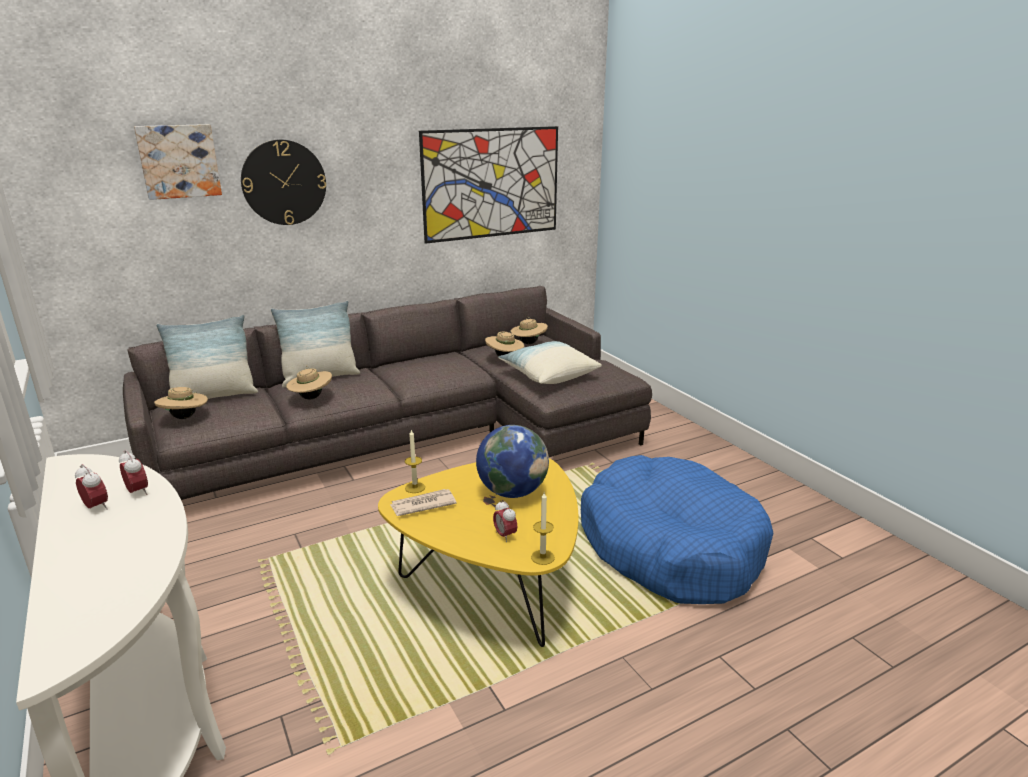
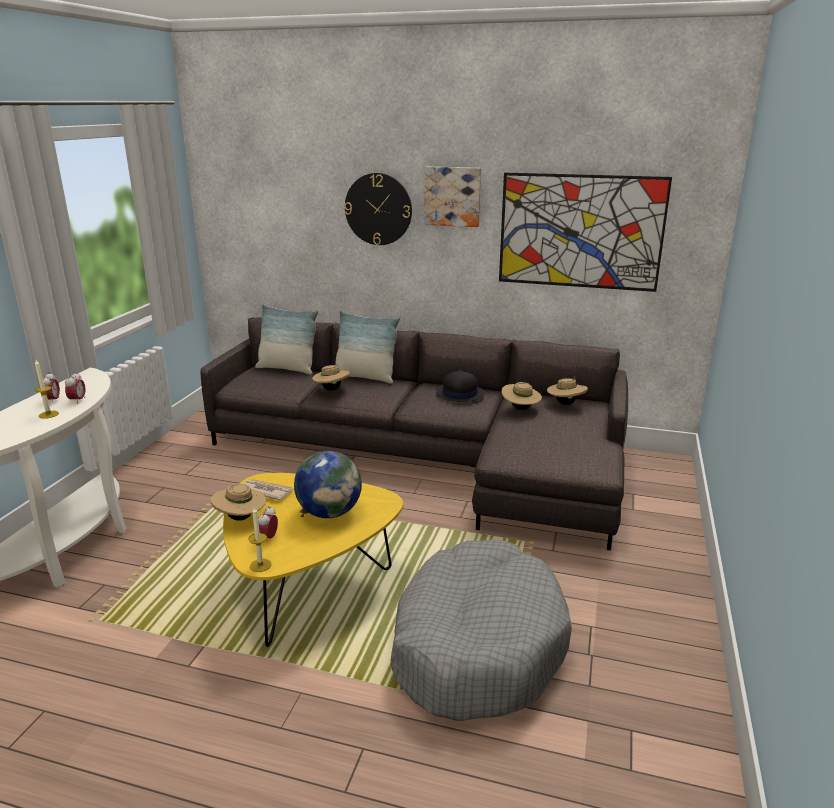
camera: 45 degrees right, 0 degrees up
picture [134,124,222,200] -> picture moved to [424,167,481,227]
beige hat [154,387,208,419] -> beige hat moved to [210,483,266,521]
candle [405,430,425,493] -> candle moved to [34,360,59,419]
pillow [498,341,602,384] -> none
blue dog bed [581,455,773,604] -> grey dog bed [391,539,572,721]
none -> black hat [436,370,484,402]

